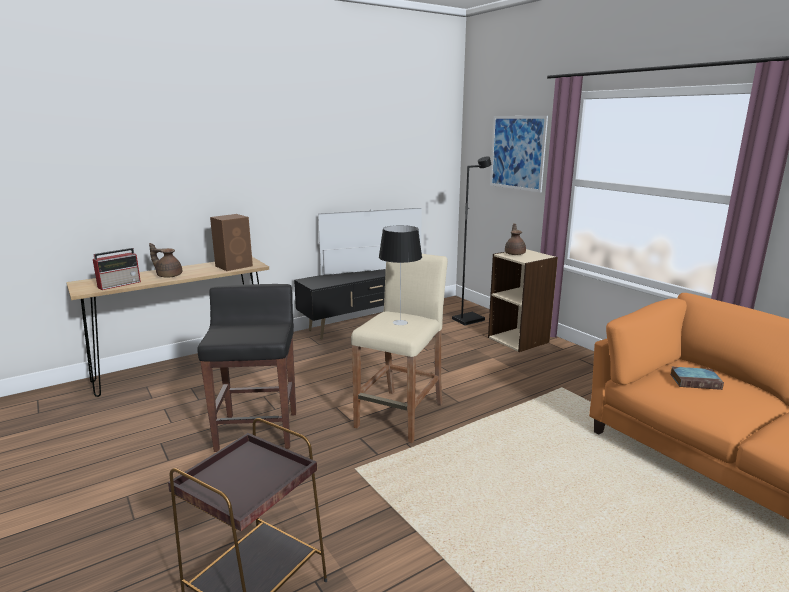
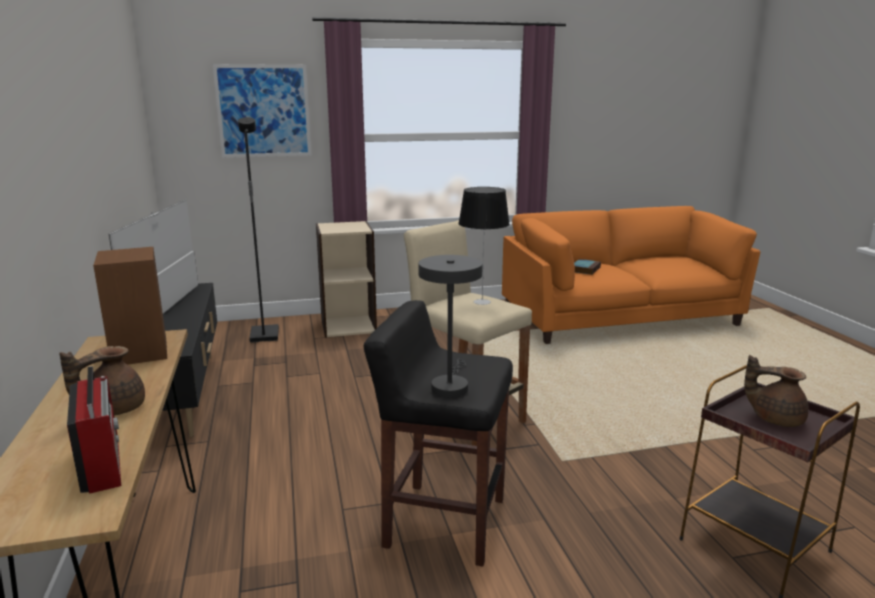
camera: 70 degrees left, 0 degrees up
brown teapot [505,223,526,255] -> brown teapot moved to [744,355,809,427]
none -> grey table lamp [418,255,483,398]

